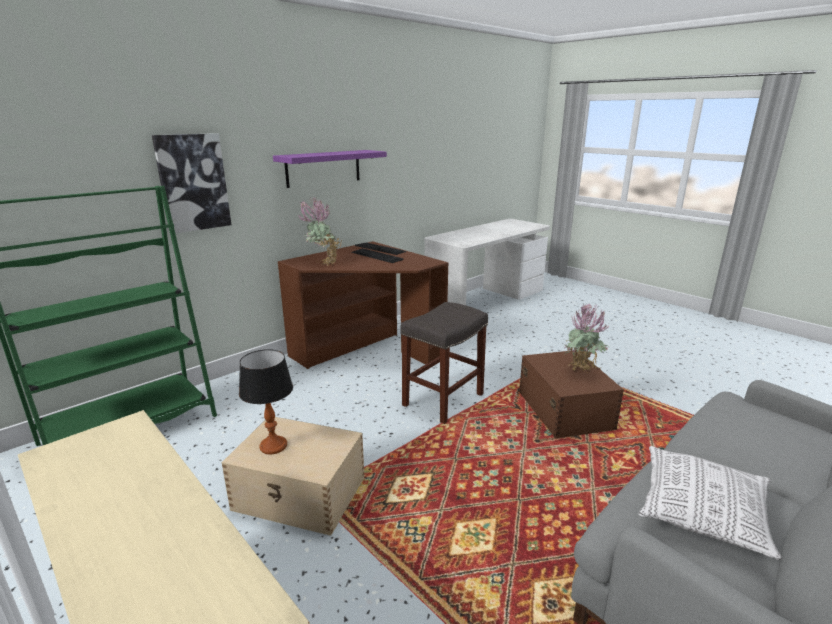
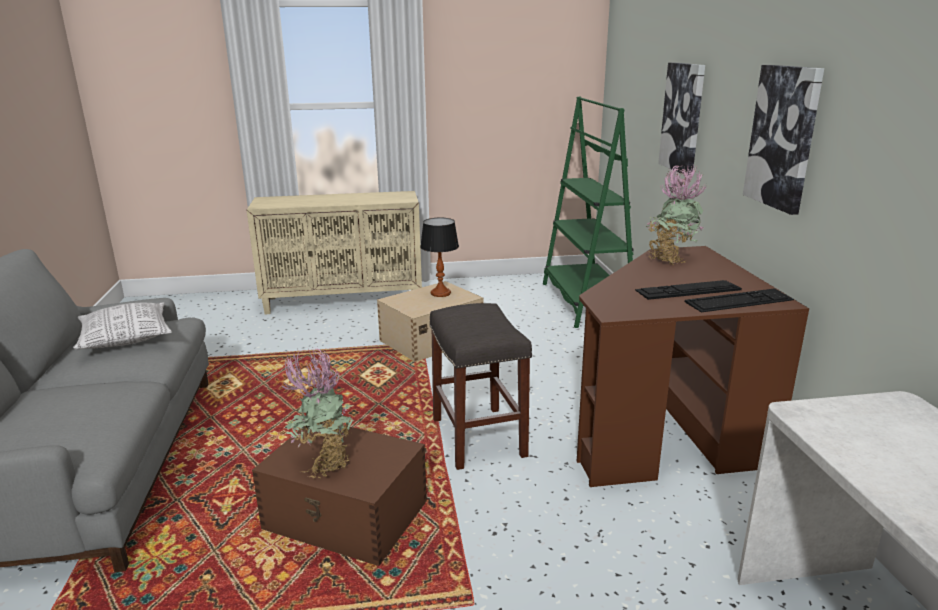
camera: 125 degrees right, 0 degrees up
purple shelf [273,150,387,188] -> picture [743,65,824,215]

